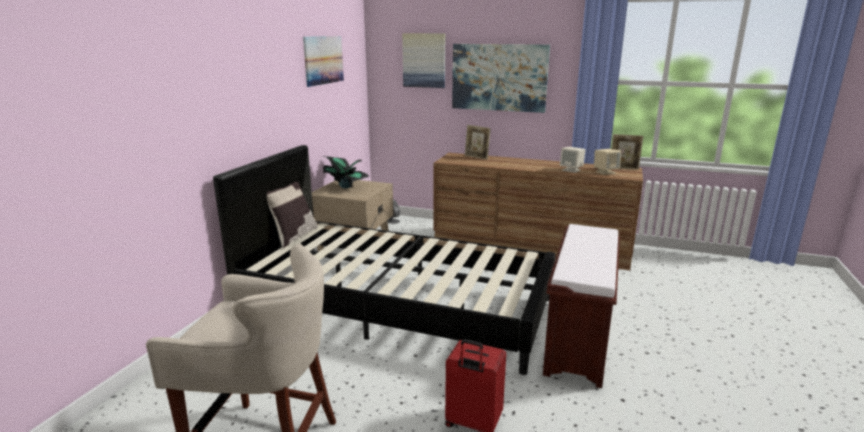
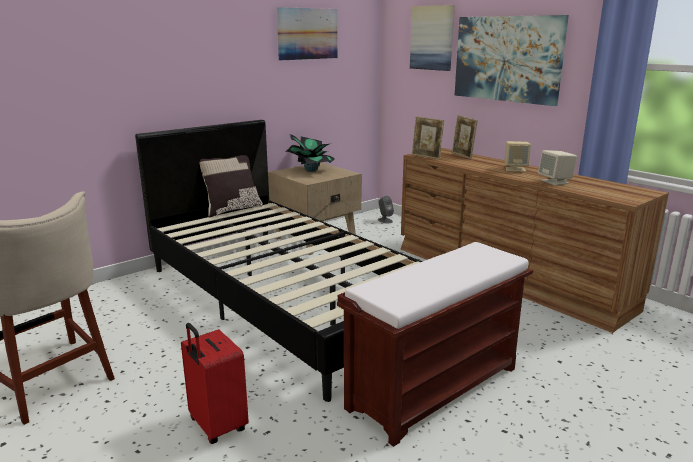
camera: 30 degrees right, 0 degrees up
beige speaker [594,149,621,175] -> beige speaker moved to [504,141,531,172]
picture frame [611,134,644,170] -> picture frame moved to [412,116,445,159]

